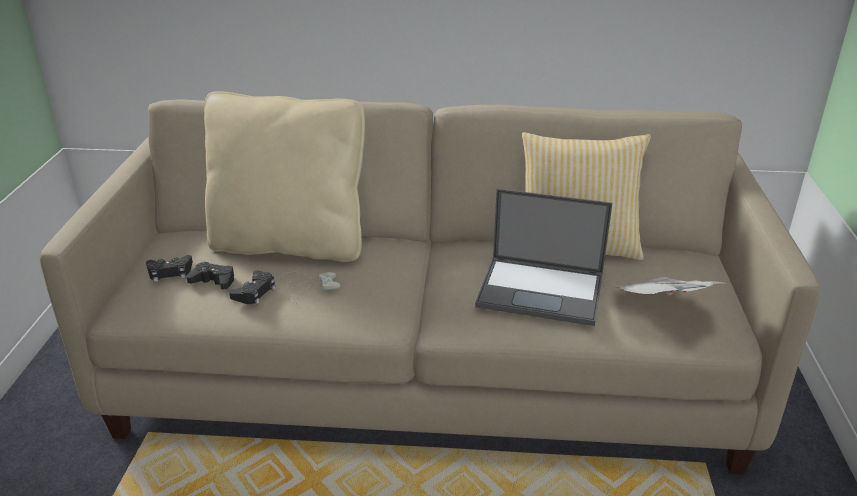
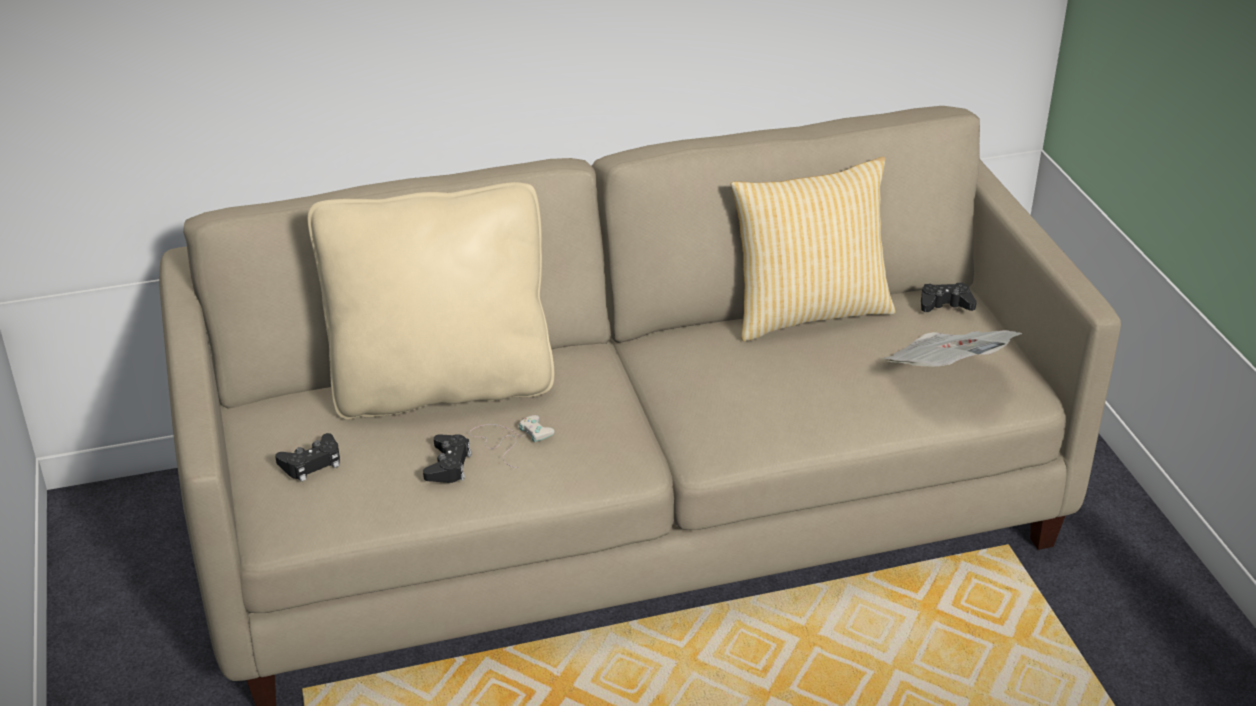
camera: 20 degrees left, 5 degrees up
black game controller [186,262,234,289] -> black game controller moved to [921,283,977,312]
laptop [475,188,612,326] -> none

